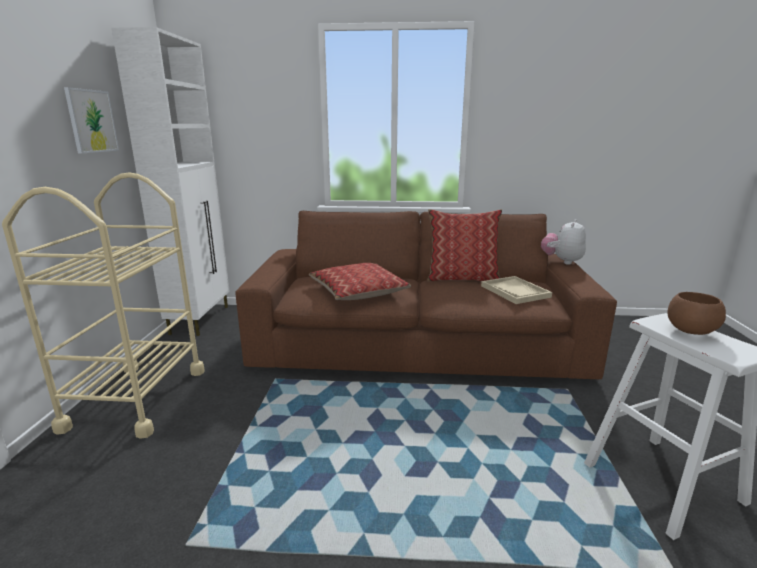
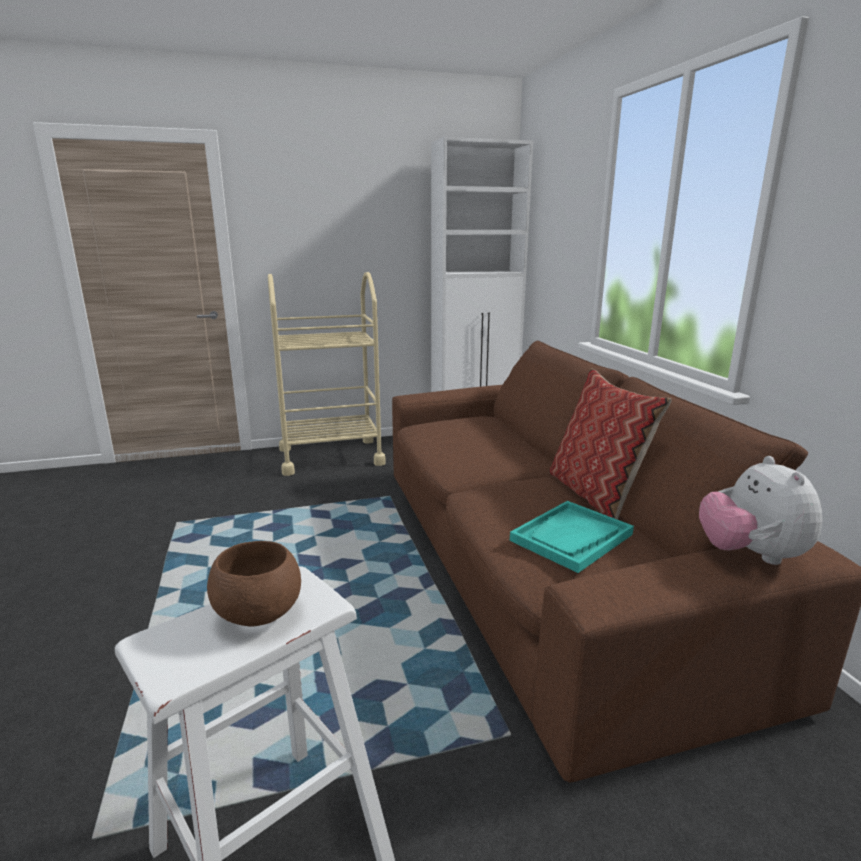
camera: 70 degrees right, 0 degrees up
picture [64,87,119,154] -> none
pillow [309,263,411,300] -> none
beige tray [481,276,552,304] -> turquoise tray [510,501,634,573]
plush toy [541,219,586,265] -> plush toy turned 105 degrees counterclockwise [699,456,822,565]

